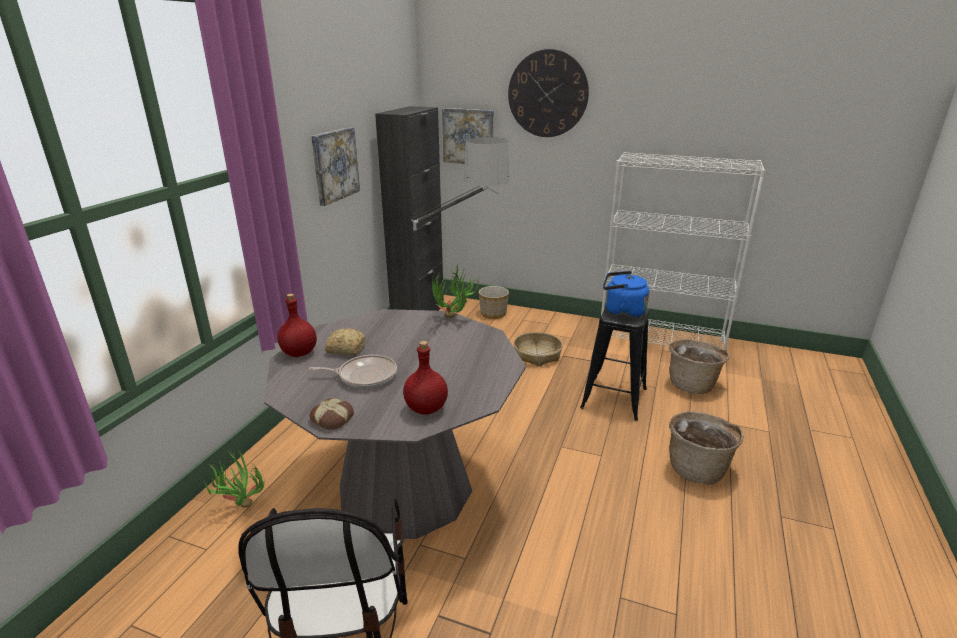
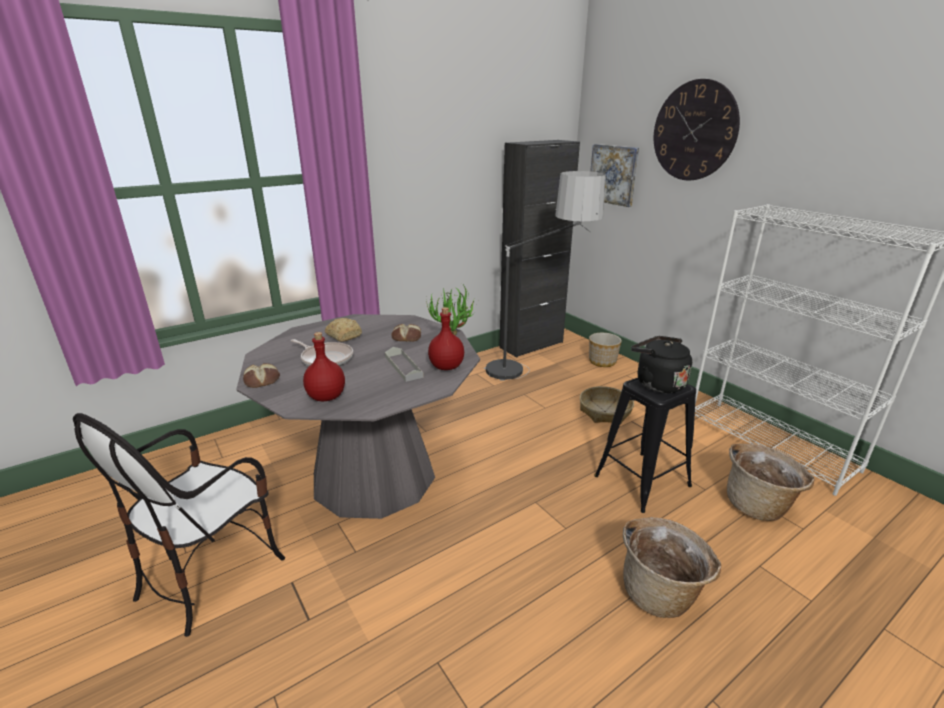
camera: 35 degrees right, 0 degrees up
potted plant [204,448,264,508] -> none
red bottle [277,294,317,357] -> red bottle moved to [428,307,464,370]
picture [311,127,360,206] -> none
blue kettle [603,271,649,318] -> black kettle [631,336,692,393]
none -> grey tray [385,347,424,382]
none -> bread [391,324,421,342]

